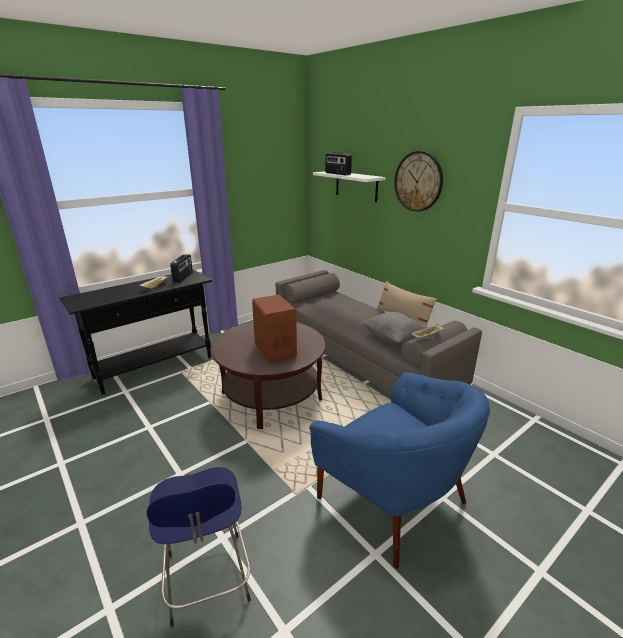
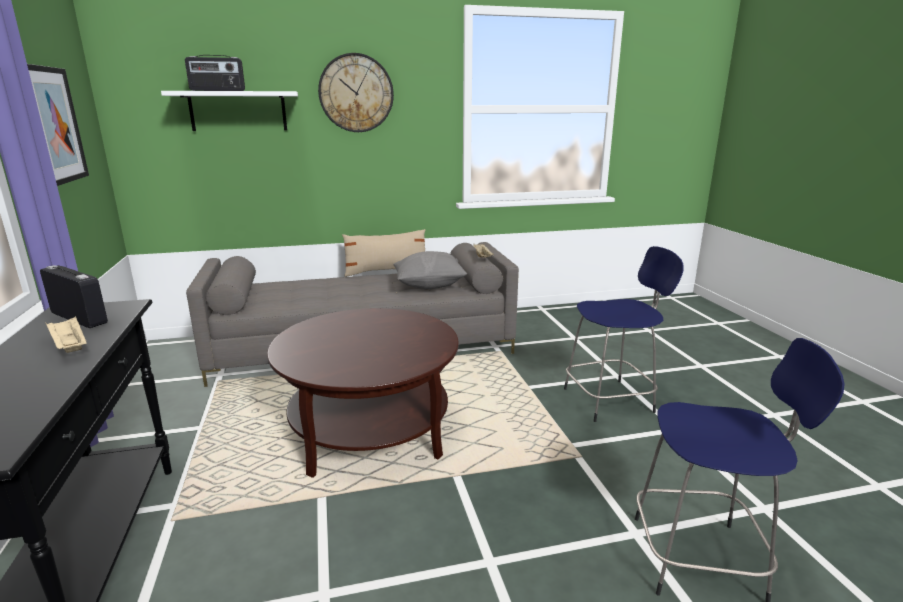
camera: 65 degrees left, 5 degrees down
brown speaker [252,295,297,363] -> none
blue armchair [309,372,490,568] -> blue stool [564,246,684,422]
none -> picture [27,64,89,186]

